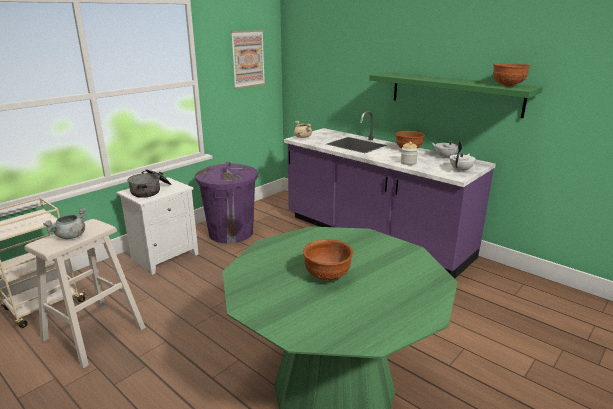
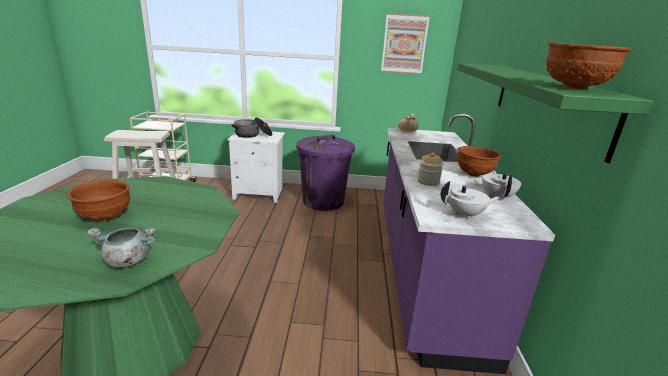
camera: 50 degrees right, 0 degrees up
grey cooking pot [43,208,86,239] -> grey cooking pot moved to [87,227,156,268]

